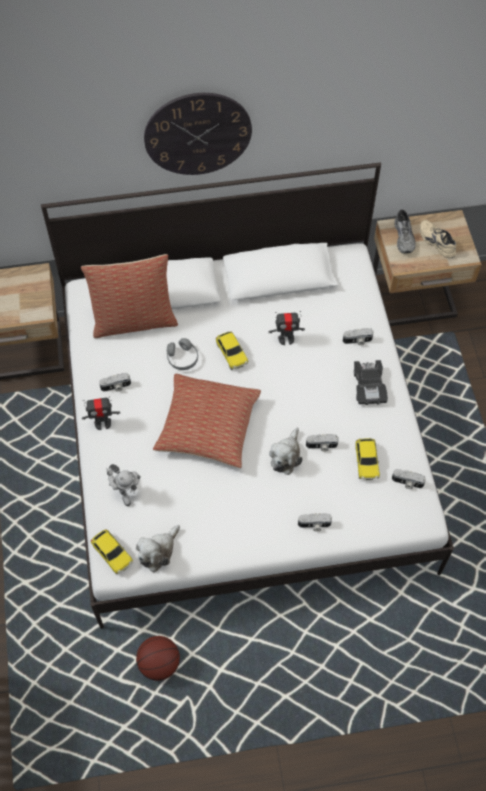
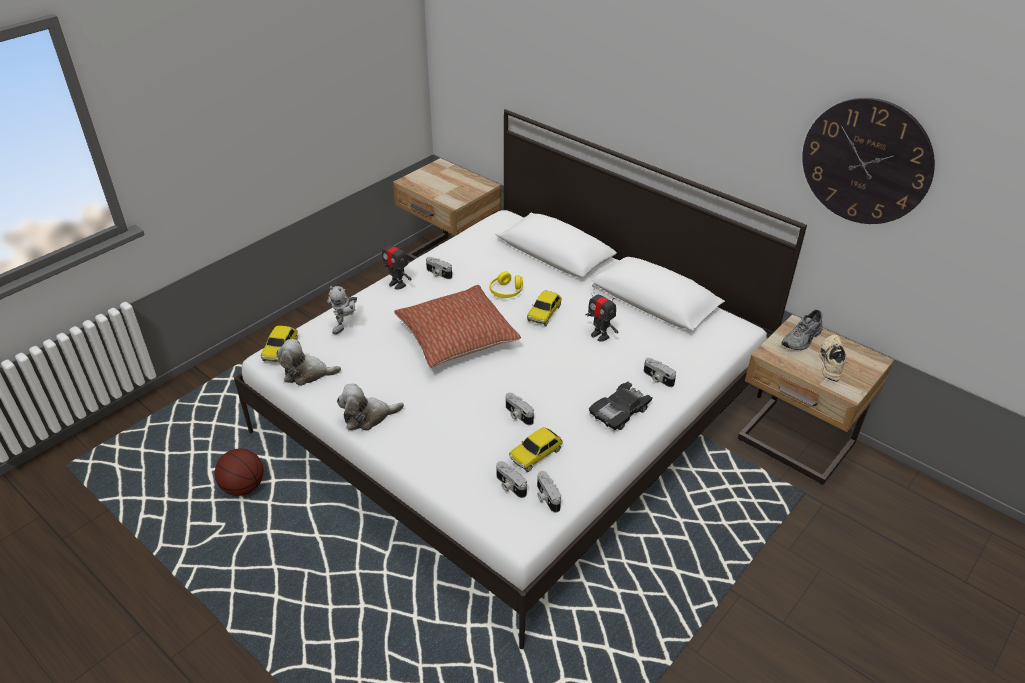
camera: 50 degrees right, 20 degrees down
pillow [81,254,178,338] -> none
wall clock [144,93,252,175] -> wall clock moved to [802,98,935,224]
grey headphones [167,338,198,370] -> yellow headphones [490,271,523,298]
plush toy [269,428,302,475] -> plush toy moved to [337,383,404,431]
camera [298,513,332,531] -> camera moved to [496,461,527,498]

